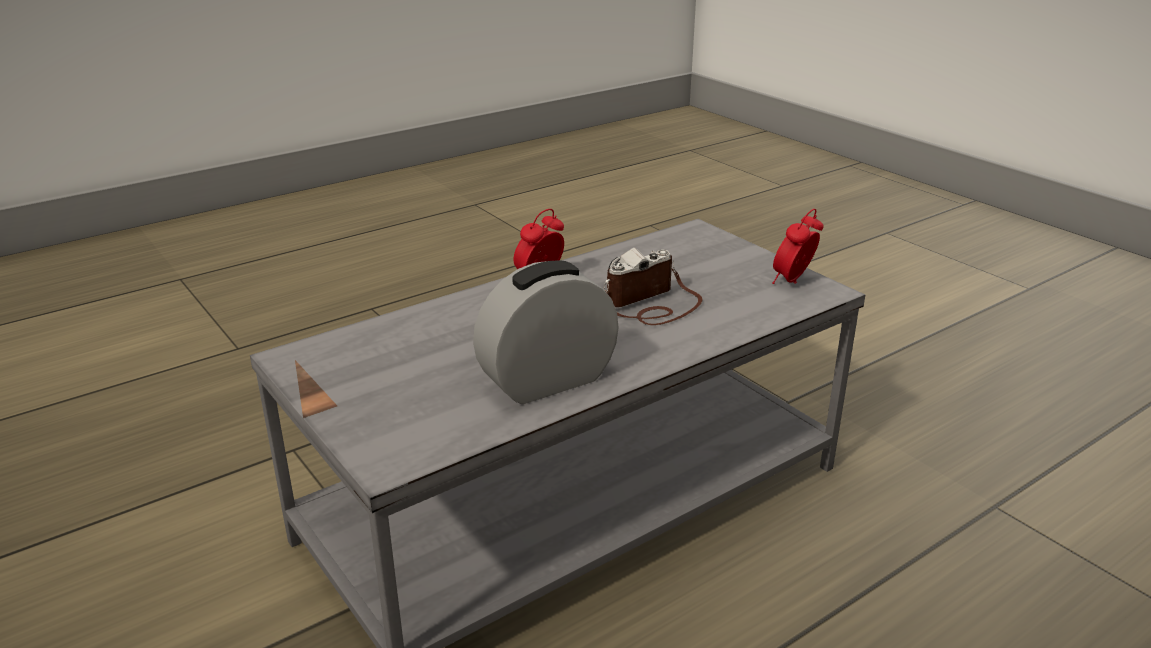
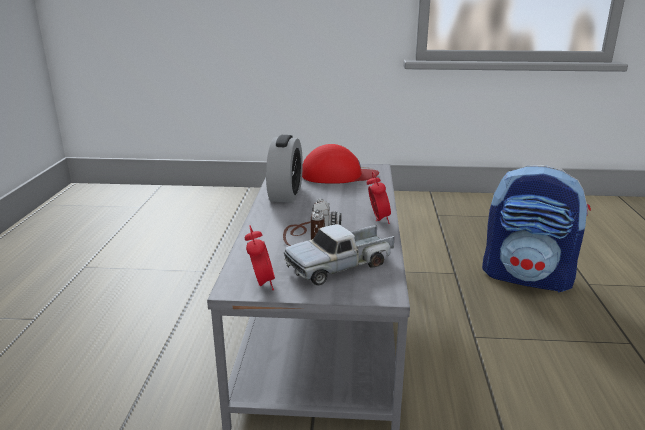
camera: 130 degrees right, 5 degrees down
none -> toy truck [284,224,395,285]
none -> red cap [302,144,379,184]
none -> backpack [482,165,591,292]

